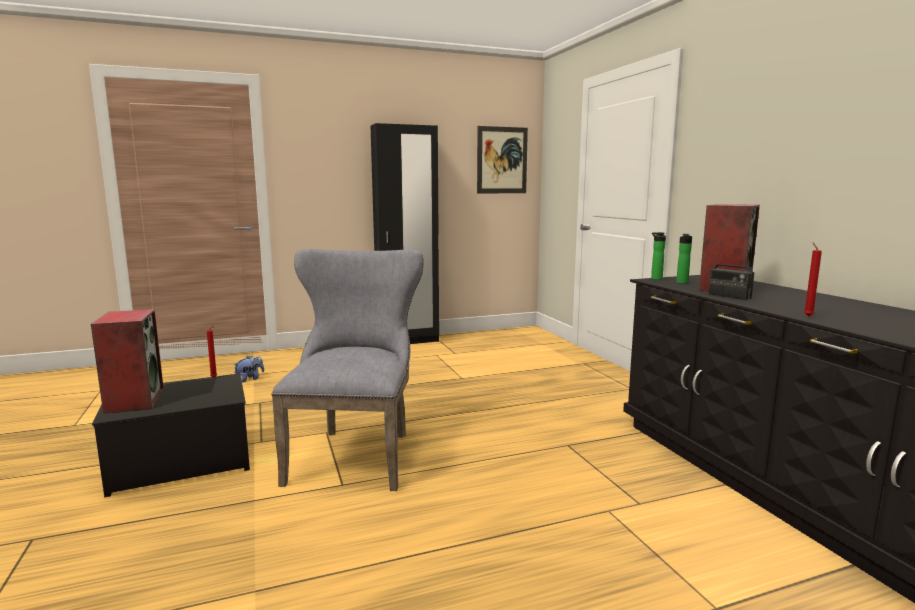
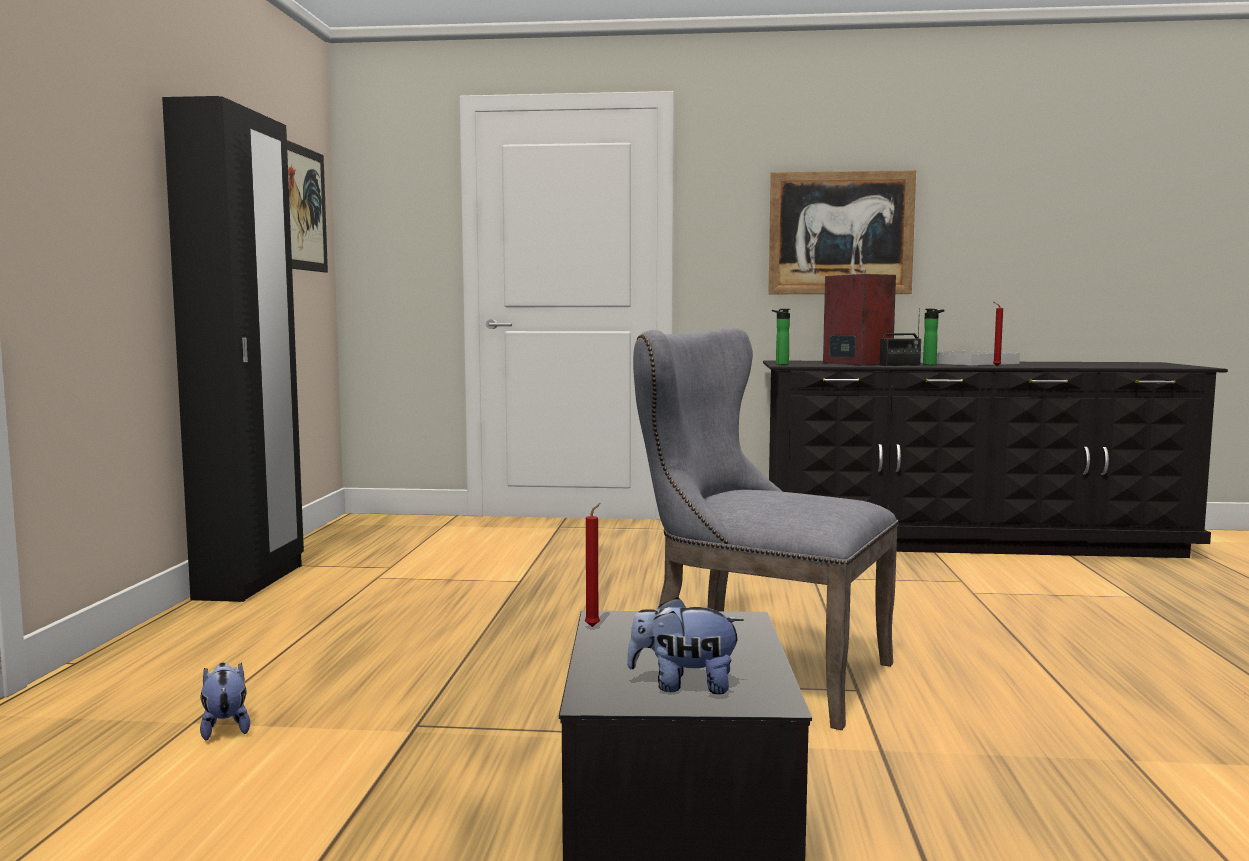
camera: 65 degrees left, 5 degrees down
speaker [91,309,164,414] -> plush toy [627,597,744,694]
bottle [676,234,692,284] -> bottle moved to [923,309,944,365]
none -> picture [768,170,916,294]
none -> white tray [920,351,1020,366]

